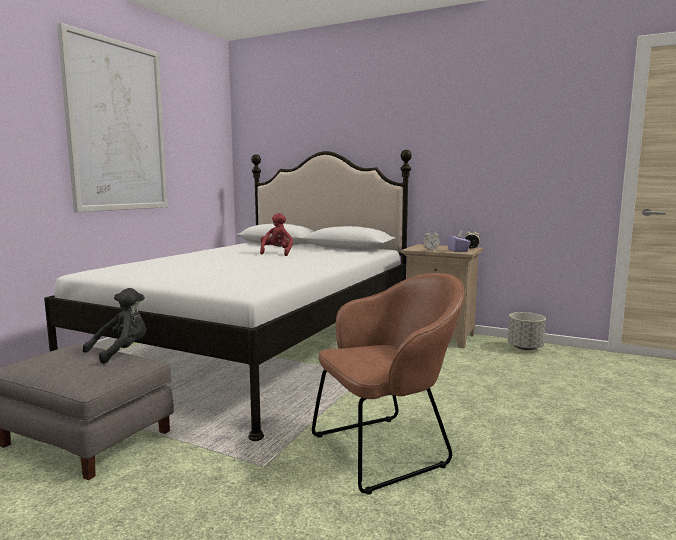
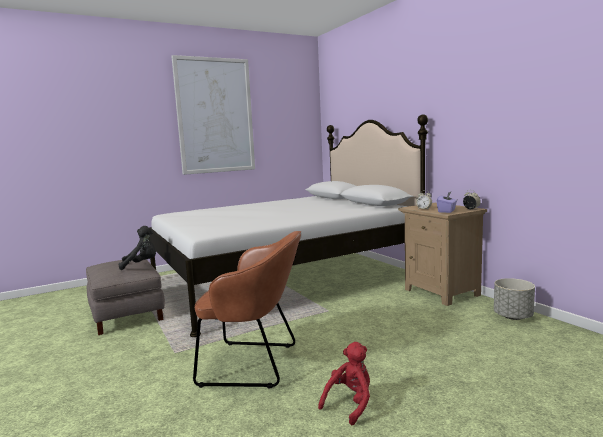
camera: 35 degrees right, 0 degrees up
red plush toy [260,213,293,256] -> red plush toy moved to [318,342,370,425]

